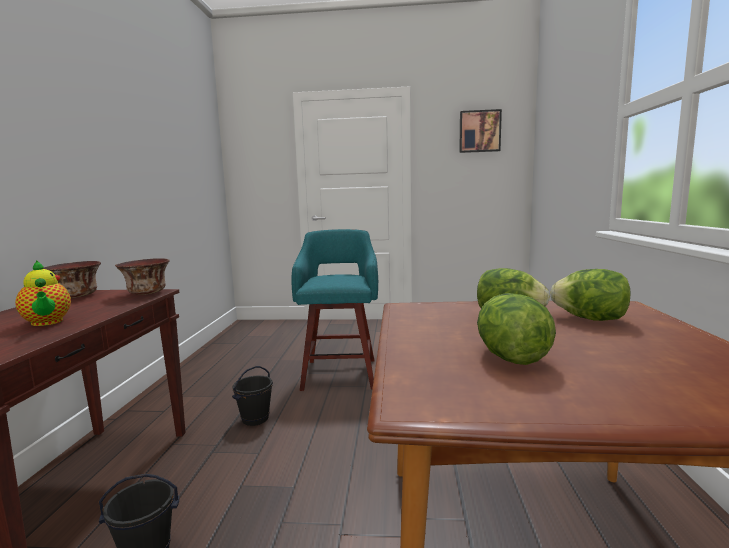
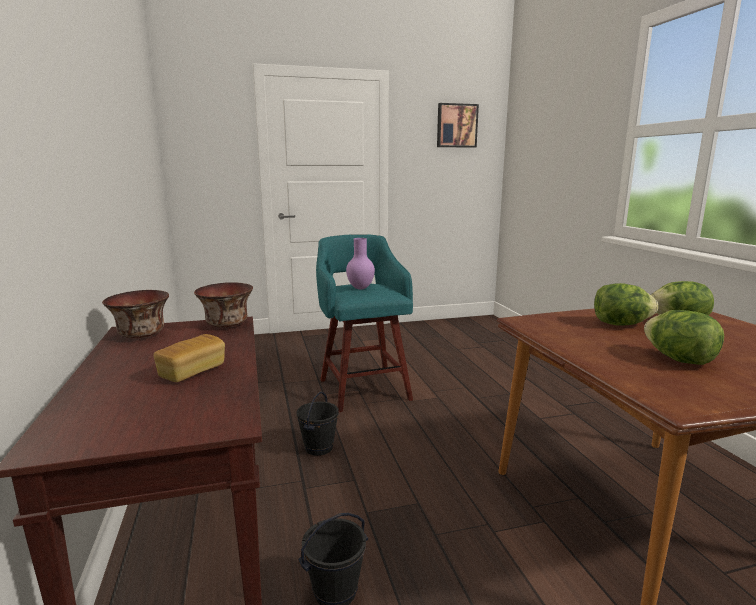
camera: 20 degrees left, 5 degrees up
teapot [15,260,71,326] -> bread [154,334,225,382]
none -> purple vase [346,238,375,289]

